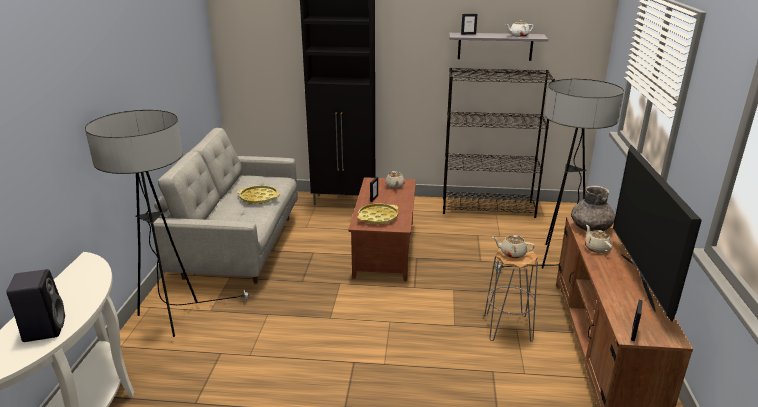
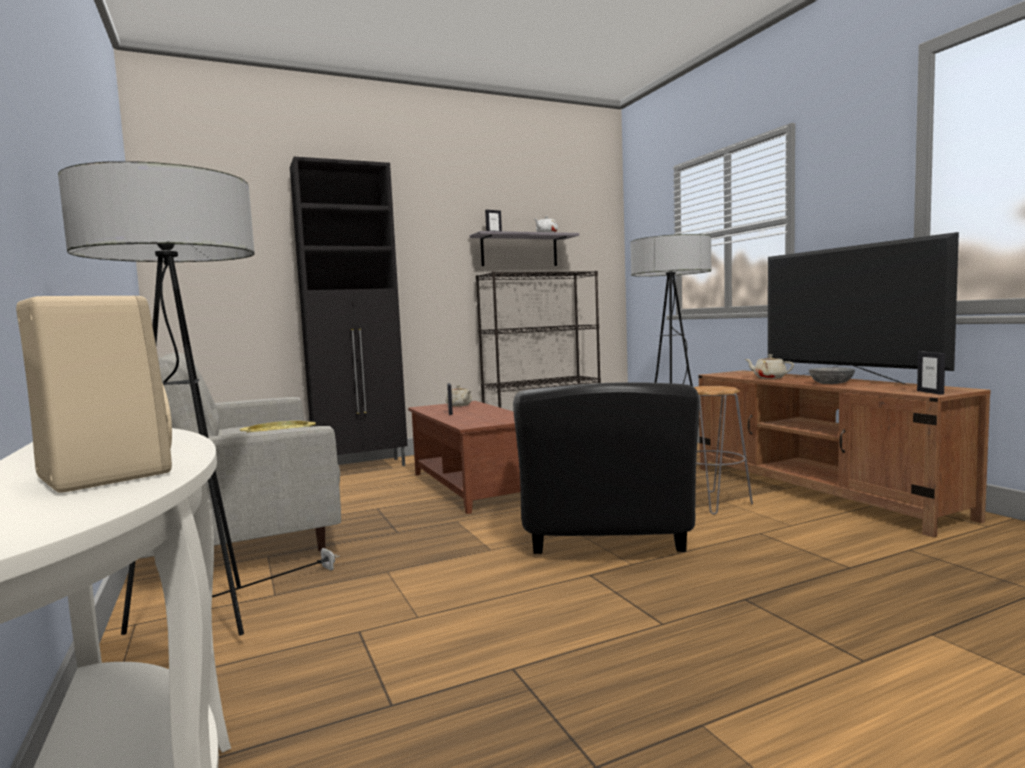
camera: 30 degrees left, 20 degrees down
black speaker [6,269,65,342] -> beige speaker [16,296,172,492]
yellow tray [357,203,399,225] -> none
beige teapot [492,235,535,258] -> none
grey vase [571,186,615,231] -> none
none -> black armchair [513,382,700,554]
none -> grey bowl [809,367,855,384]

